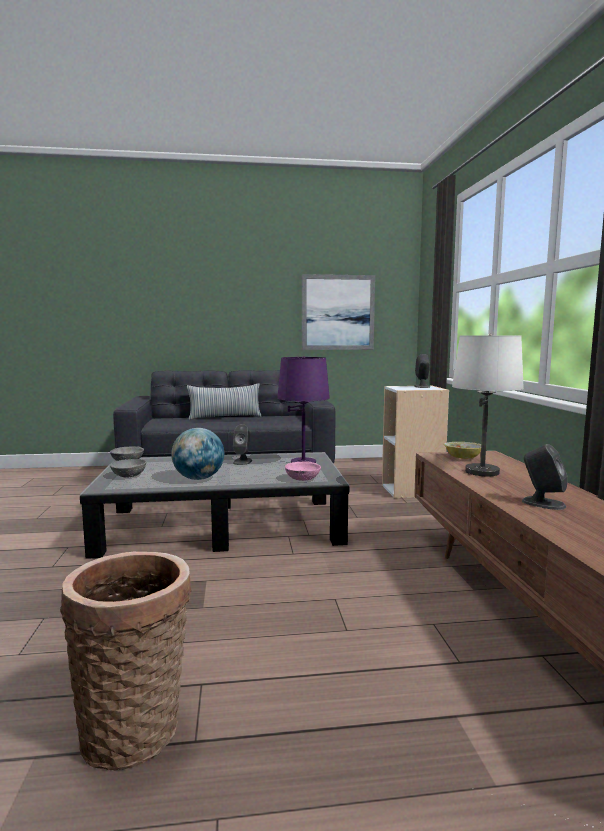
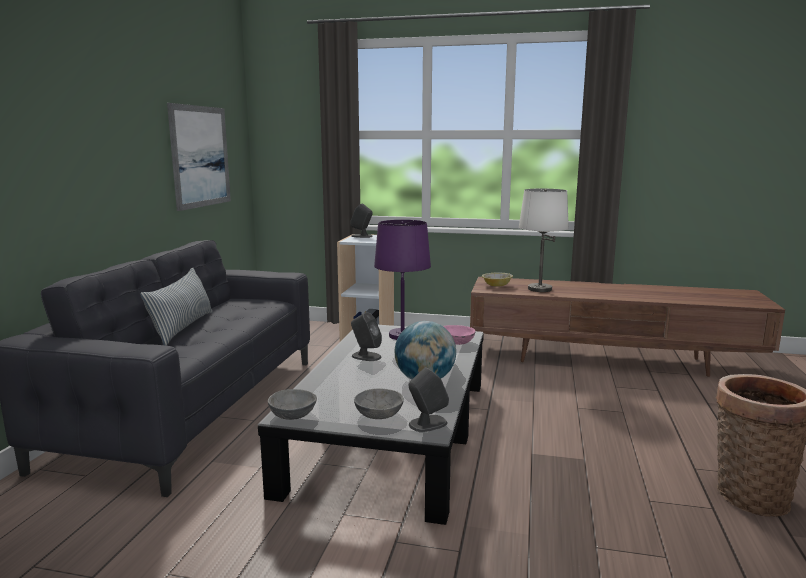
camera: 70 degrees left, 5 degrees up
grey speaker [522,444,568,510] -> grey speaker moved to [409,367,449,432]

